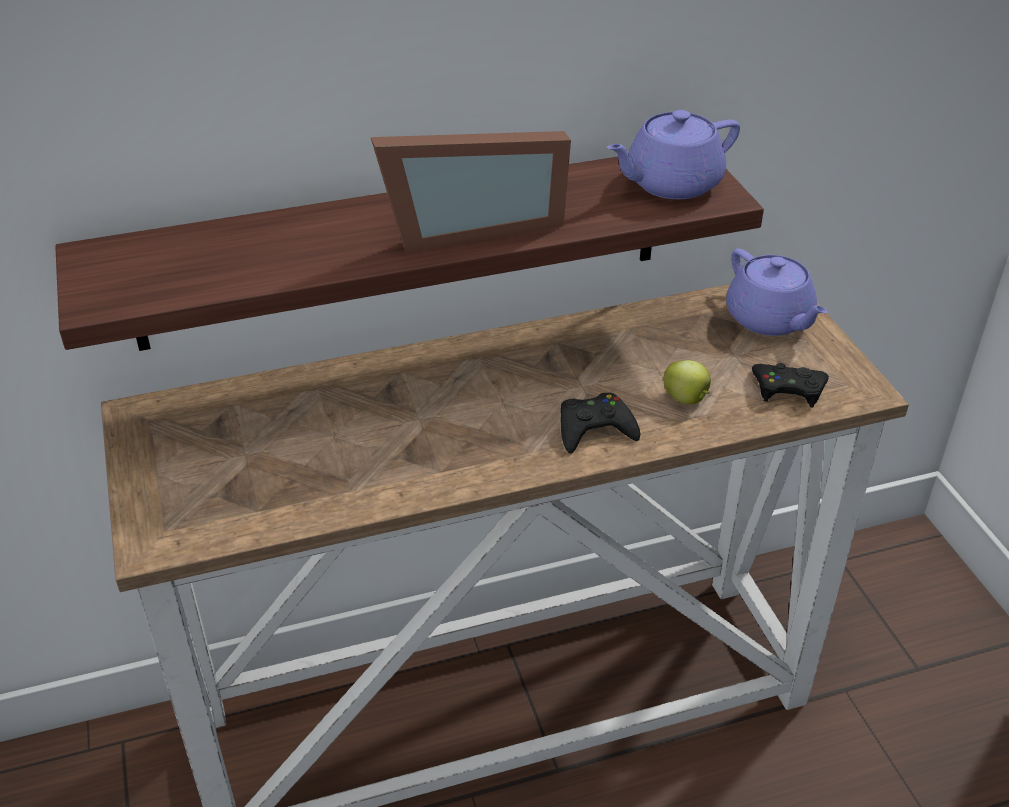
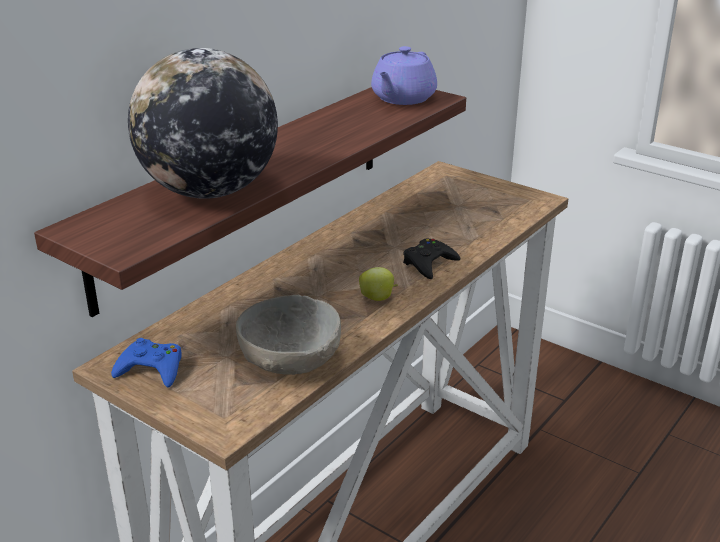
camera: 35 degrees left, 10 degrees down
picture frame [371,131,571,253] -> none
apple [664,360,711,404] -> apple moved to [359,267,398,301]
purple teapot [726,249,827,336] -> none
black game controller [752,363,829,408] -> none
none -> blue game controller [111,338,182,388]
none -> globe [128,48,278,199]
none -> grey bowl [236,295,341,375]

